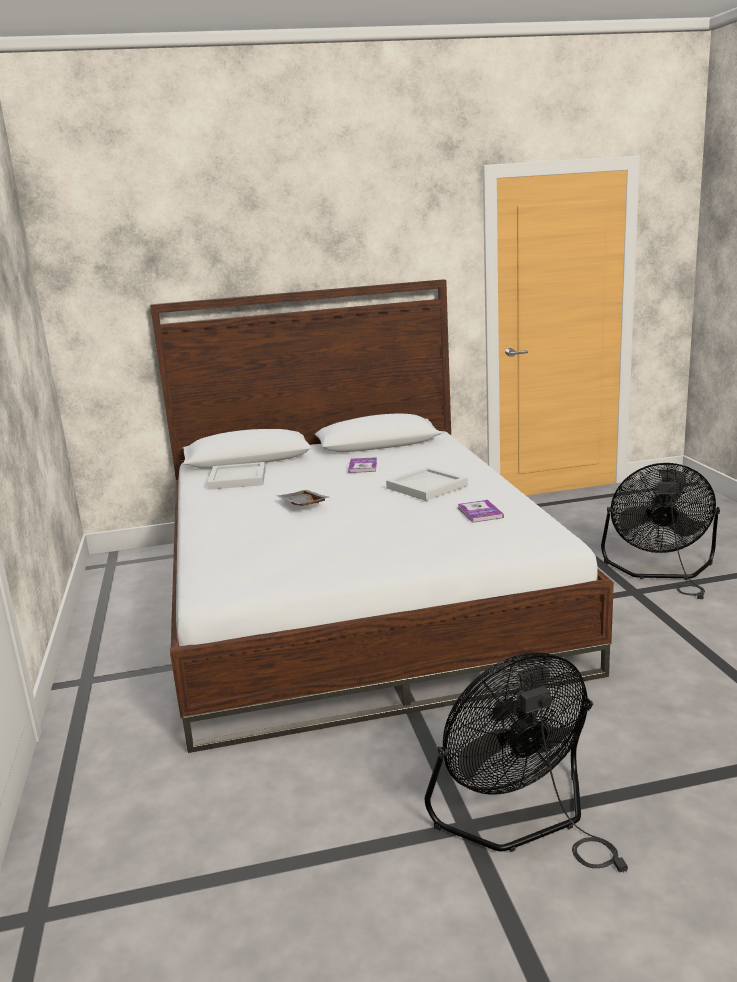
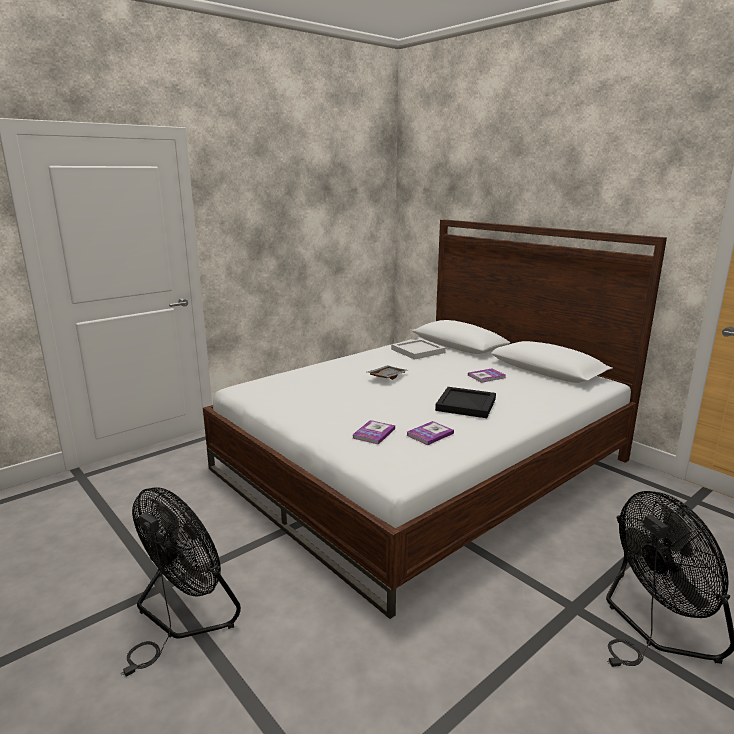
camera: 60 degrees right, 0 degrees up
white tray [386,467,468,501] -> black tray [435,387,496,418]
none -> book [352,420,395,444]

